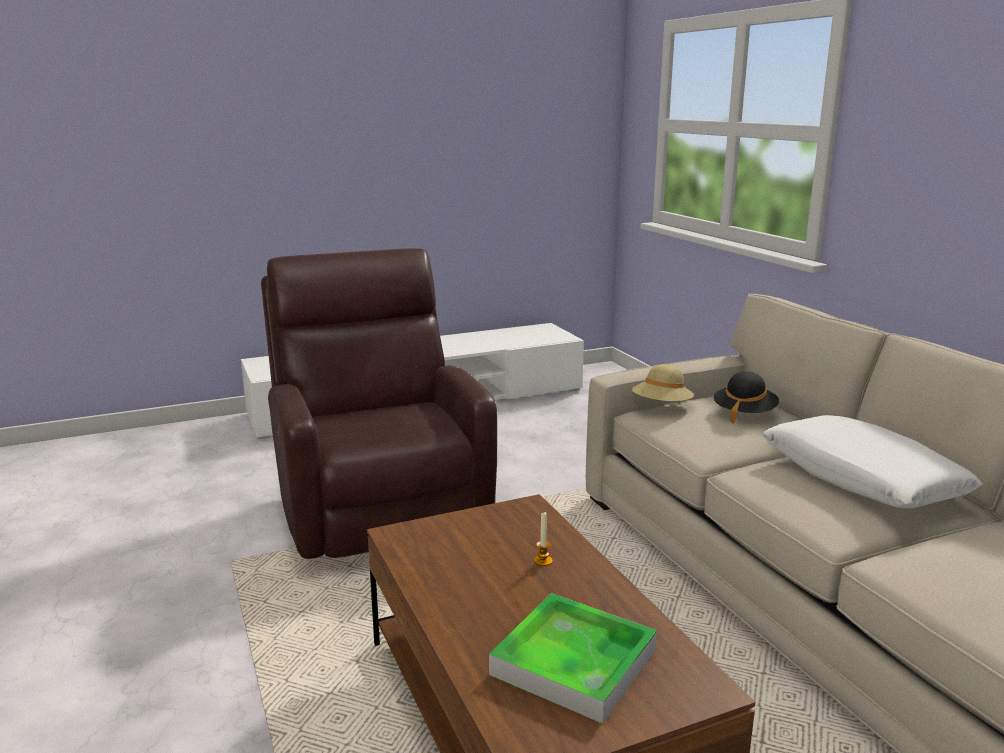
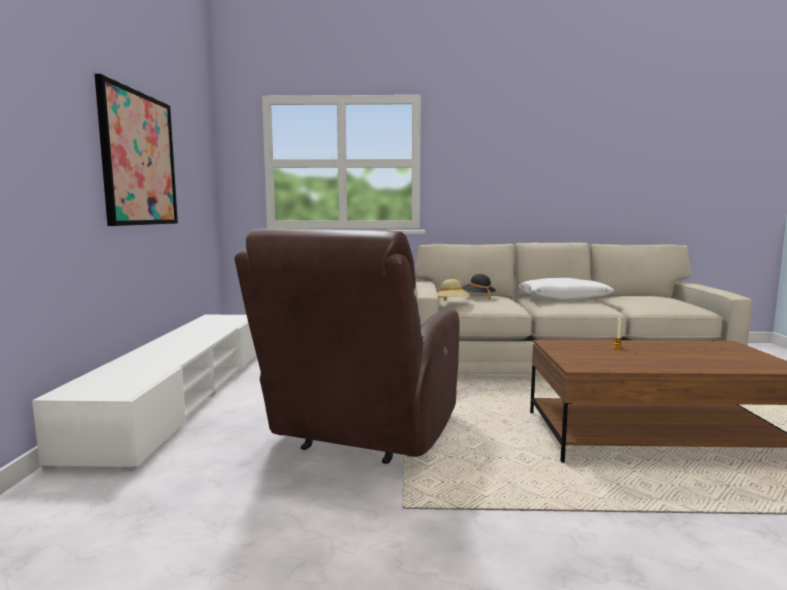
camera: 65 degrees left, 10 degrees down
brown armchair [261,248,497,559] -> brown armchair turned 75 degrees counterclockwise [234,229,460,464]
tray [489,593,657,724] -> none
none -> picture [95,74,178,226]

